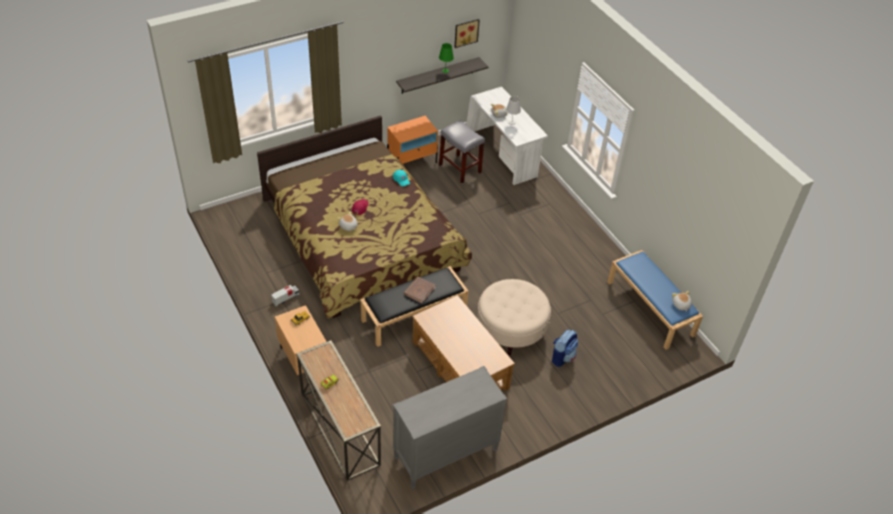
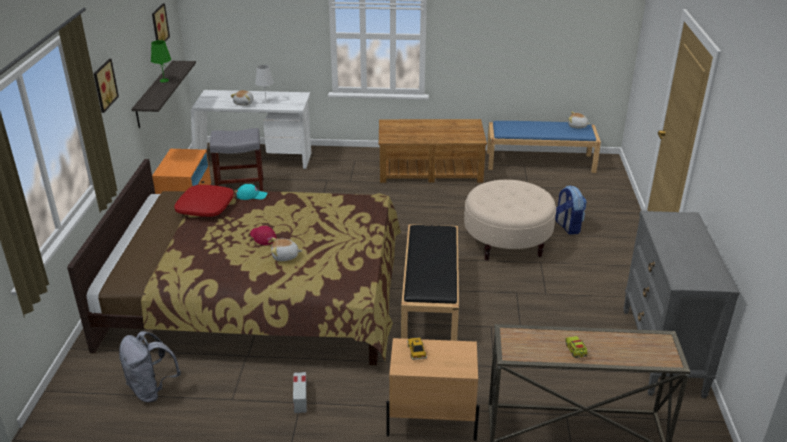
camera: 55 degrees left, 15 degrees down
brown book [404,277,436,304] -> none
brown coffee table [412,295,515,391] -> brown coffee table moved to [379,119,487,183]
none -> picture [94,59,119,113]
none -> grey backpack [119,331,181,402]
none -> red pillow [174,185,234,217]

